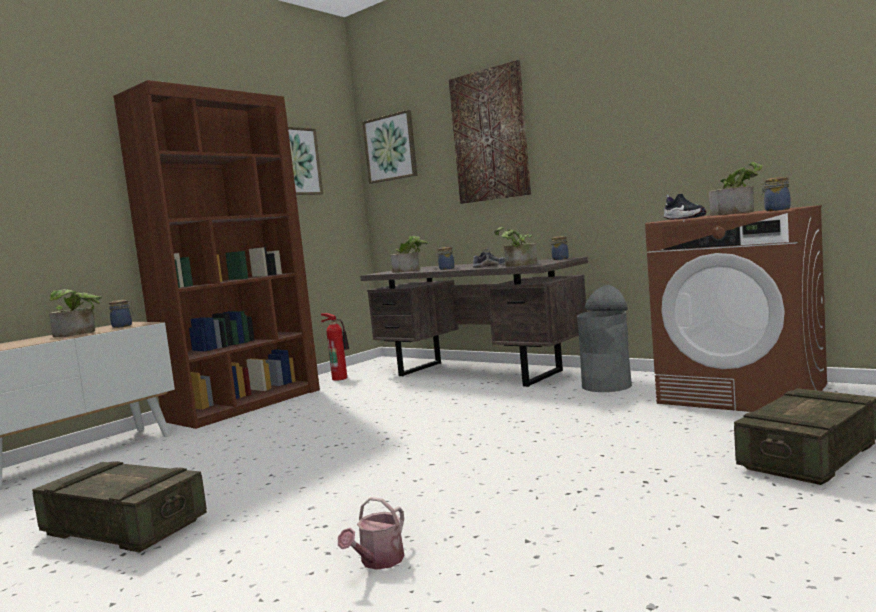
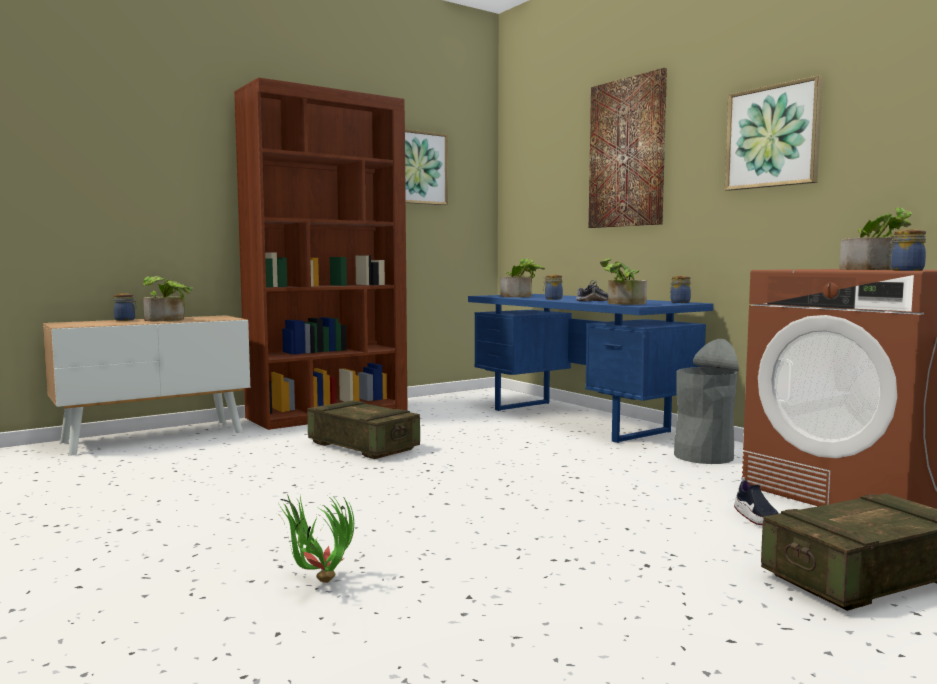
camera: 15 degrees right, 0 degrees up
crate [32,461,207,553] -> crate moved to [307,400,420,459]
jar [109,300,134,328] -> jar moved to [114,293,137,321]
fire extinguisher [321,313,349,381] -> none
watering can [338,497,404,570] -> potted plant [277,493,354,583]
brown desk [360,257,588,387] -> blue desk [468,294,713,443]
picture [362,110,417,184] -> picture moved to [725,75,823,191]
shoe [664,194,706,220] -> shoe moved to [734,477,779,525]

